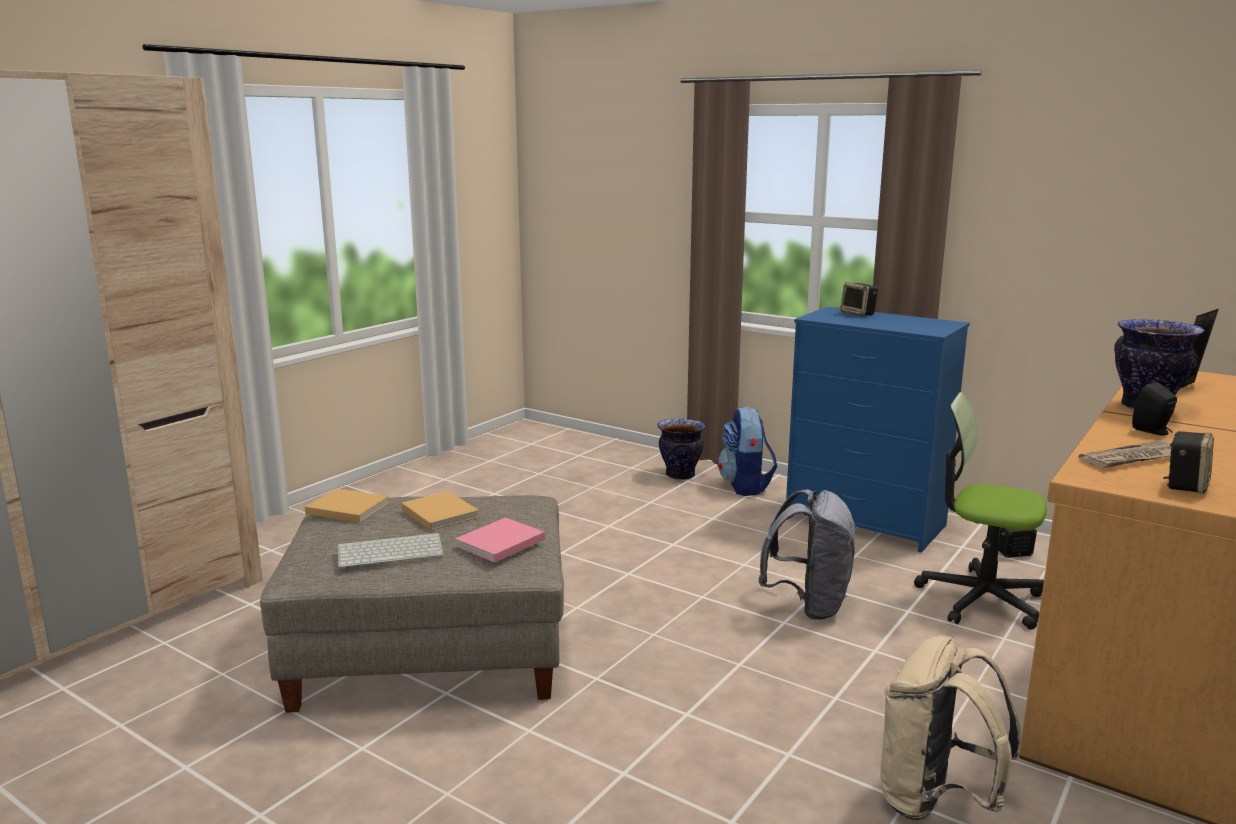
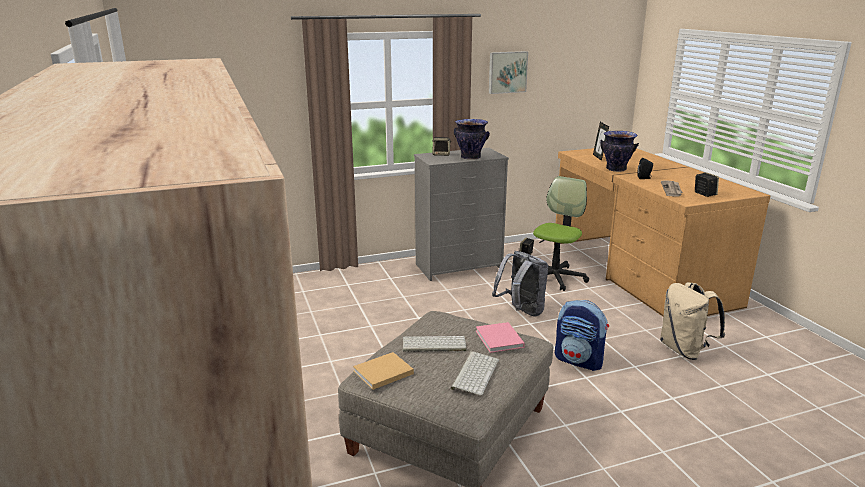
camera: 55 degrees left, 5 degrees up
beige book [402,491,479,531] -> keyboard [403,336,467,352]
vase [657,419,706,480] -> vase moved to [454,119,490,160]
backpack [717,406,777,496] -> backpack moved to [555,300,609,371]
blue dresser [786,307,970,553] -> grey dresser [414,148,509,281]
office chair [914,392,1047,630] -> office chair turned 150 degrees clockwise [533,176,589,291]
none -> picture [489,51,528,94]

